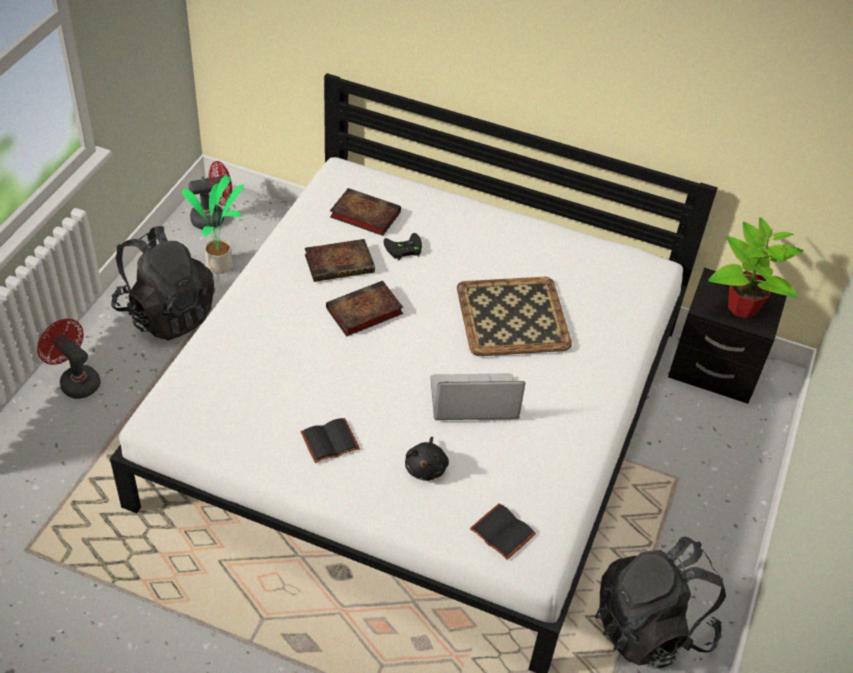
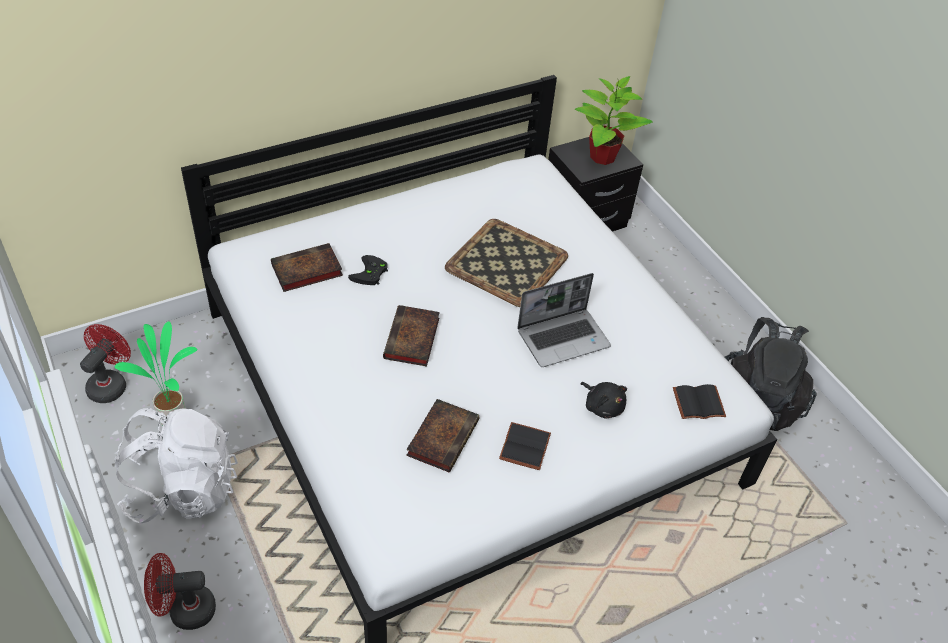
camera: 50 degrees left, 0 degrees up
black backpack [111,226,215,341] -> white backpack [114,408,238,523]
book [305,239,375,282] -> book moved to [406,399,479,472]
laptop [430,374,525,420] -> laptop turned 150 degrees counterclockwise [517,273,611,367]

